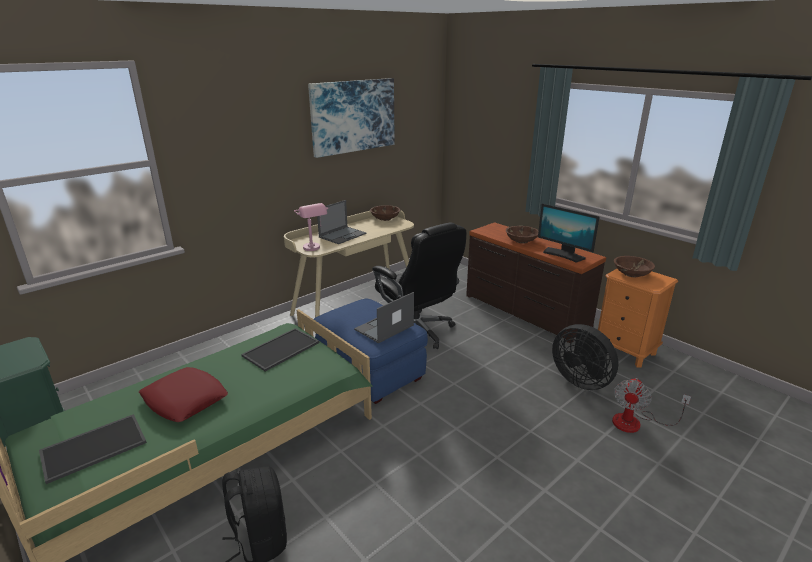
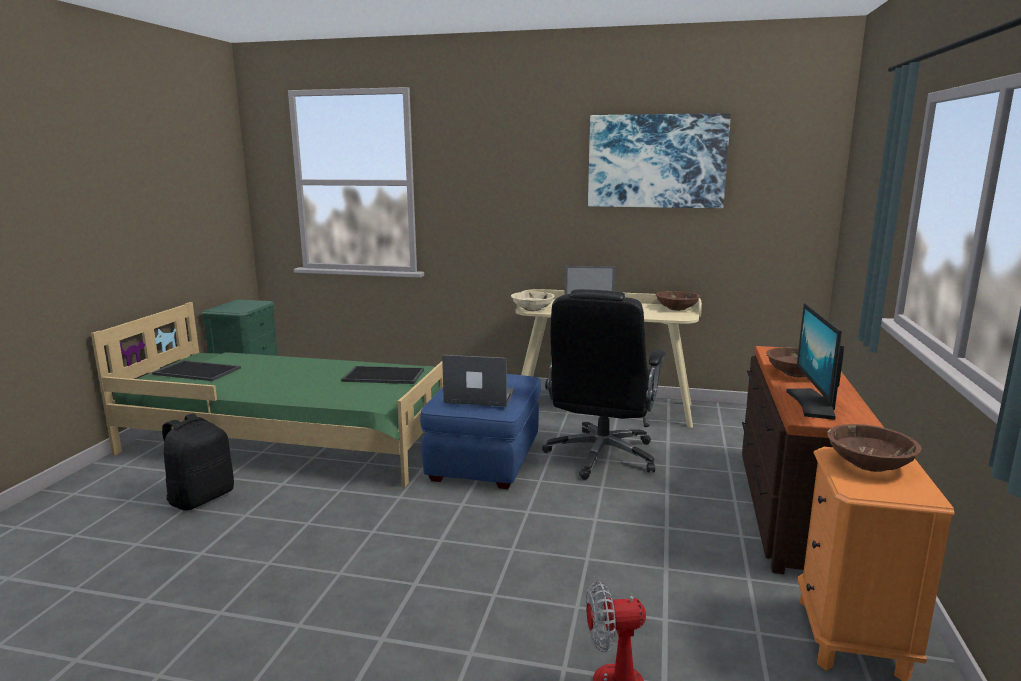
camera: 55 degrees right, 10 degrees down
red pillow [139,367,228,422] -> none
pink table lamp [294,203,328,251] -> beige bowl [511,291,555,311]
black fan [552,324,619,390] -> none

